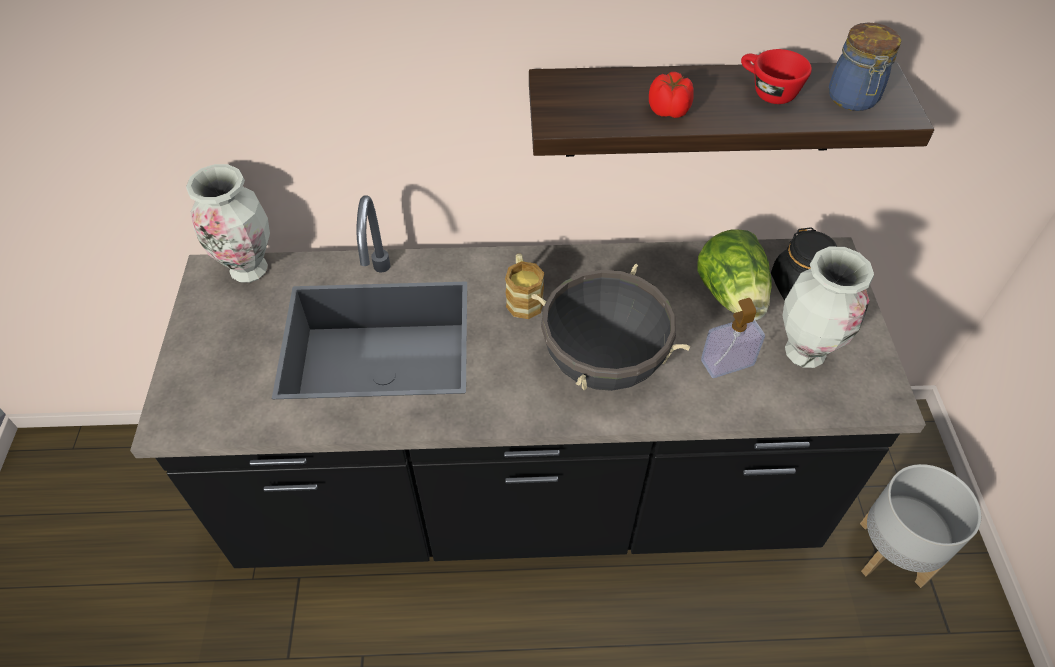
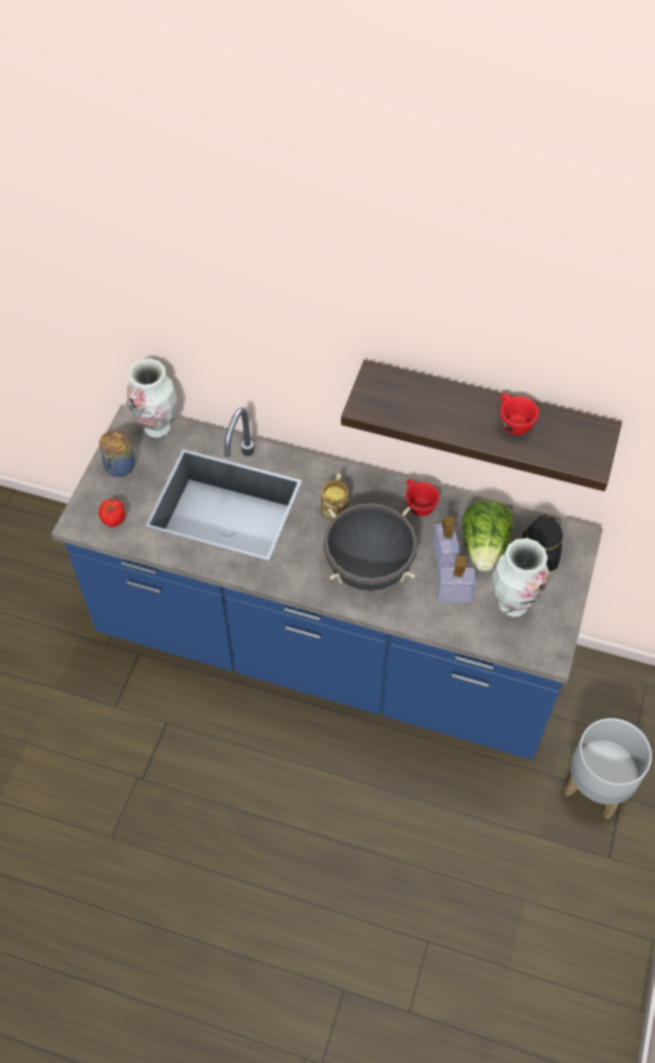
camera: 20 degrees right, 5 degrees up
black counter [130,196,926,568] -> blue counter [51,404,603,760]
tomato [649,72,694,118] -> tomato moved to [99,499,126,527]
jar [829,23,901,111] -> jar moved to [99,430,135,477]
none -> red cup [405,479,440,516]
none -> soap dispenser [433,516,460,570]

